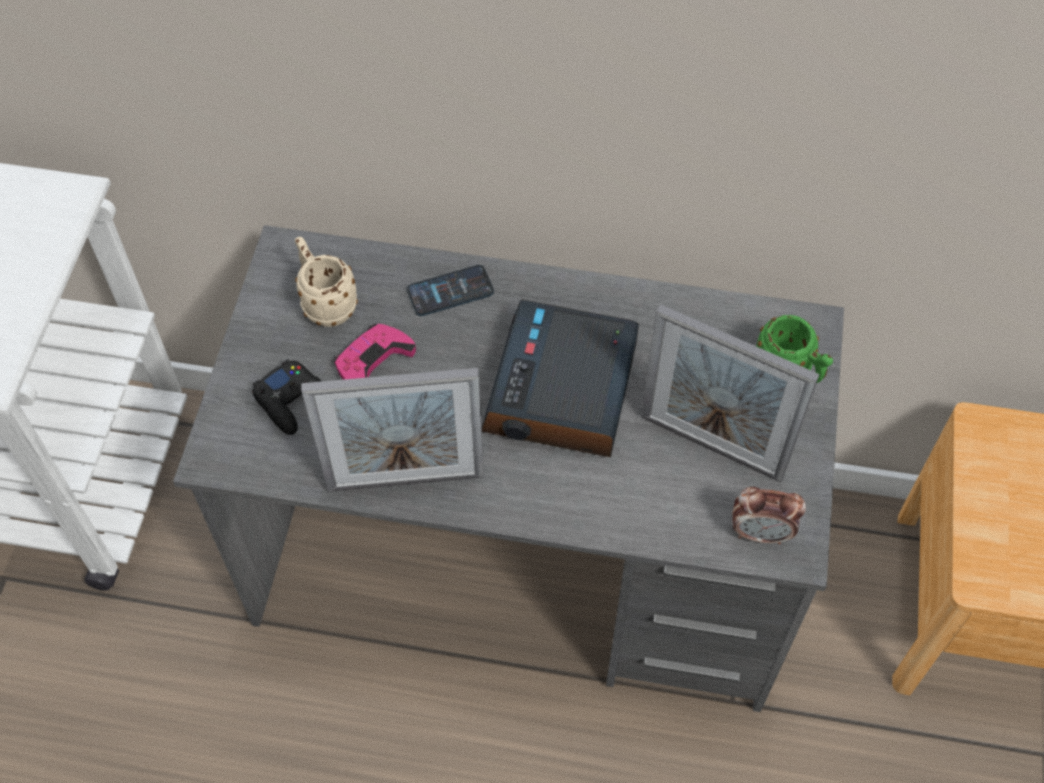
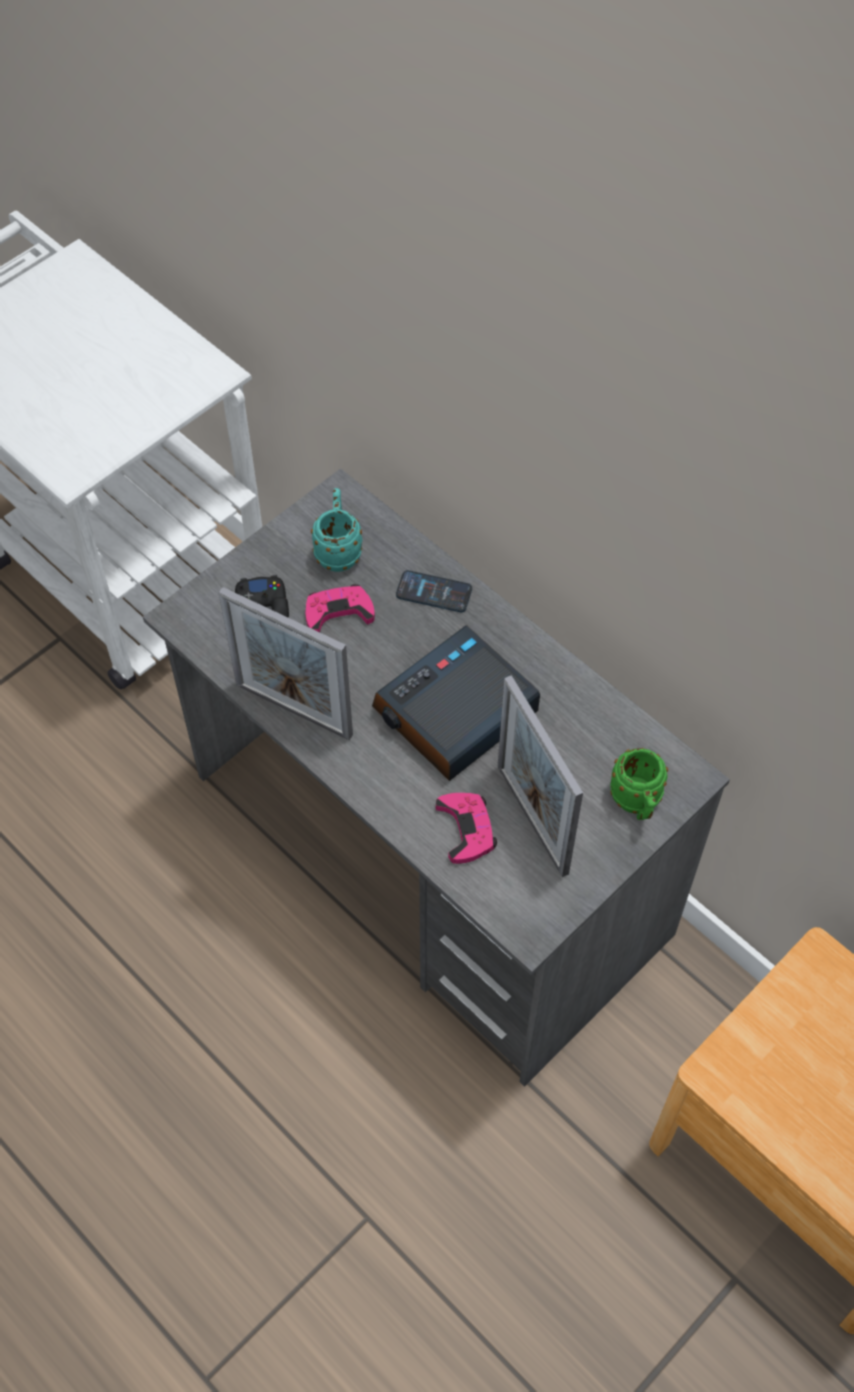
camera: 35 degrees right, 0 degrees up
beige mug [295,237,358,327] -> turquoise mug [311,488,363,572]
alarm clock [732,487,806,544] -> none
none -> pink game controller [436,793,497,864]

